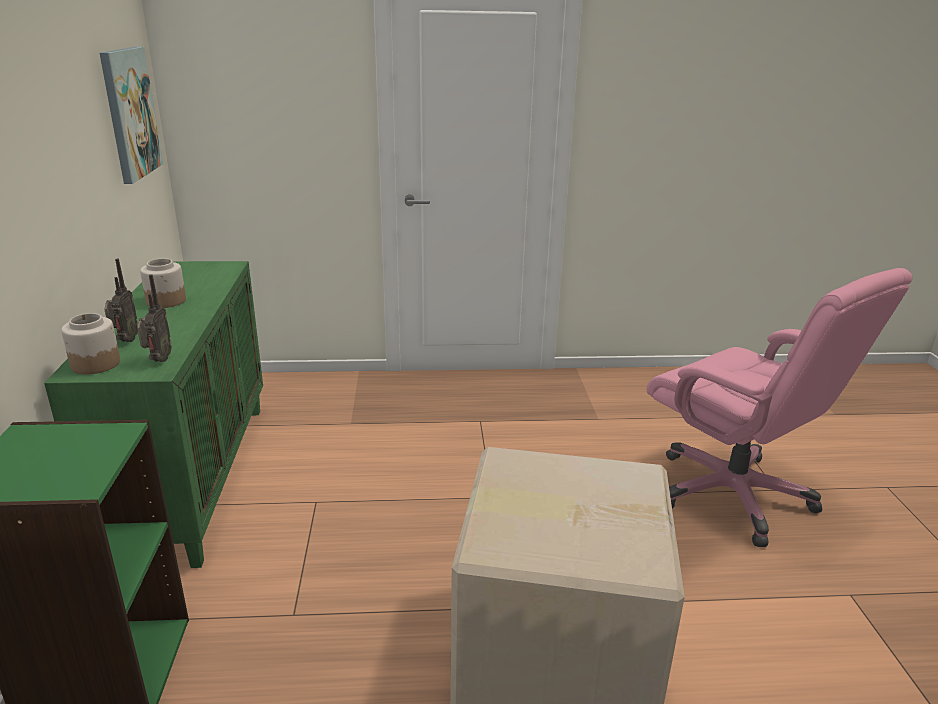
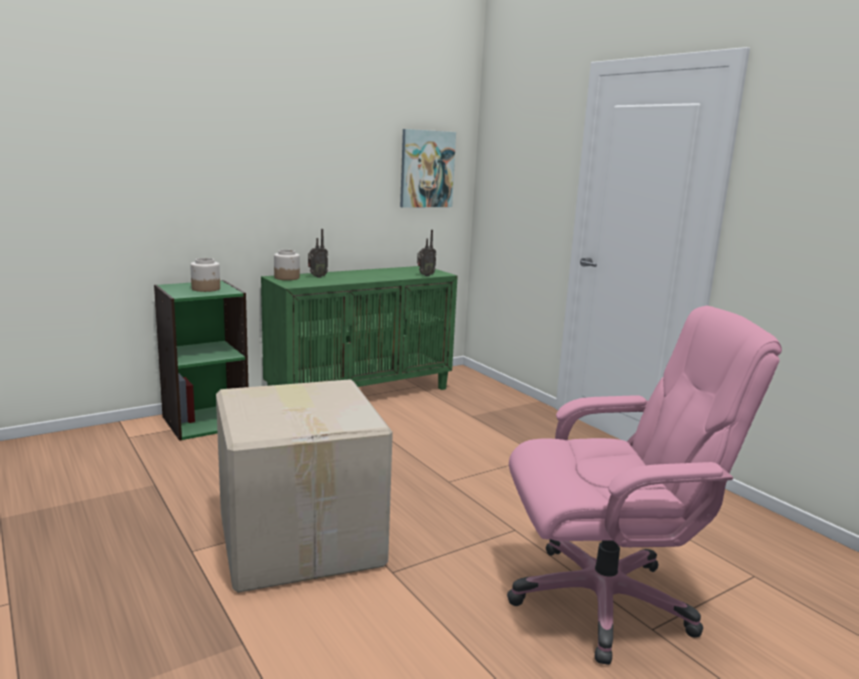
camera: 60 degrees right, 10 degrees down
radio [137,274,172,362] -> radio moved to [417,230,436,276]
jar [140,258,186,308] -> jar moved to [190,258,220,292]
pink office chair [647,268,912,547] -> pink office chair turned 120 degrees counterclockwise [507,306,782,665]

